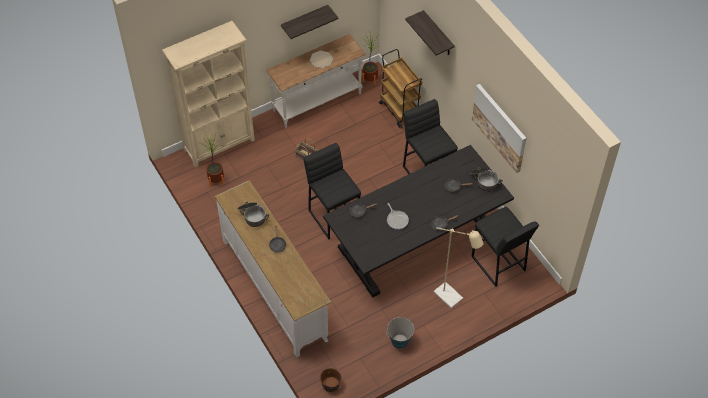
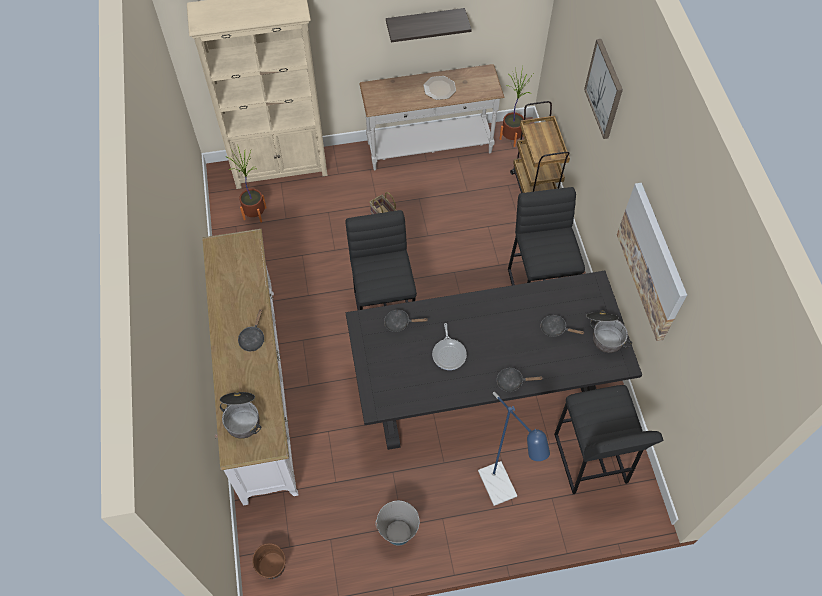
camera: 20 degrees right, 5 degrees up
cooking pot [237,202,269,227] -> cooking pot moved to [220,391,261,439]
shelf [405,10,455,55] -> picture [584,39,623,139]
beige floor lamp [434,227,484,308] -> blue floor lamp [478,392,550,506]

